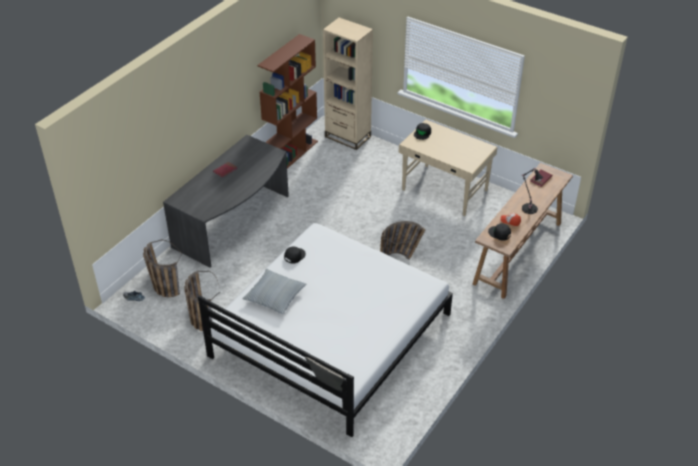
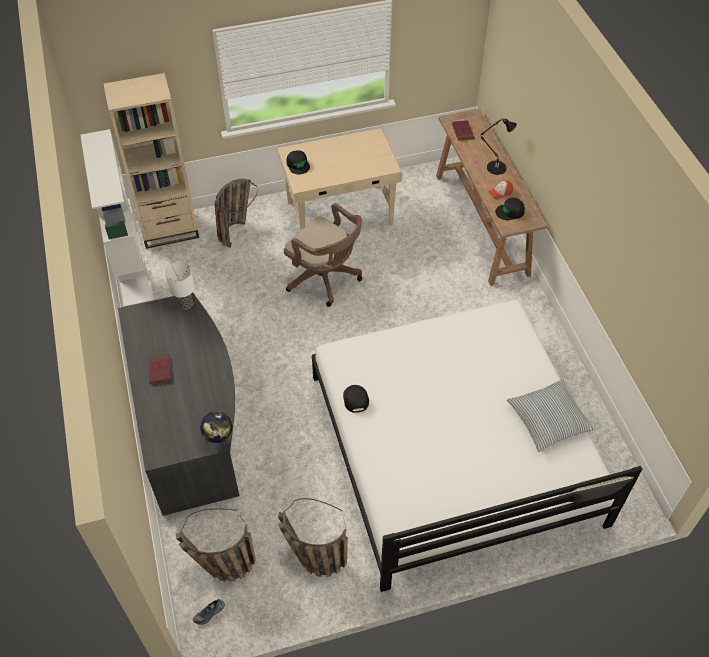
camera: 50 degrees left, 10 degrees up
pillow [242,269,306,314] -> pillow moved to [507,379,595,452]
brown bookcase [257,34,318,168] -> white bookcase [80,129,154,307]
basket [380,221,425,260] -> basket moved to [215,179,258,248]
none -> table lamp [165,262,195,310]
none -> globe [200,411,232,445]
none -> brown office chair [284,203,362,307]

